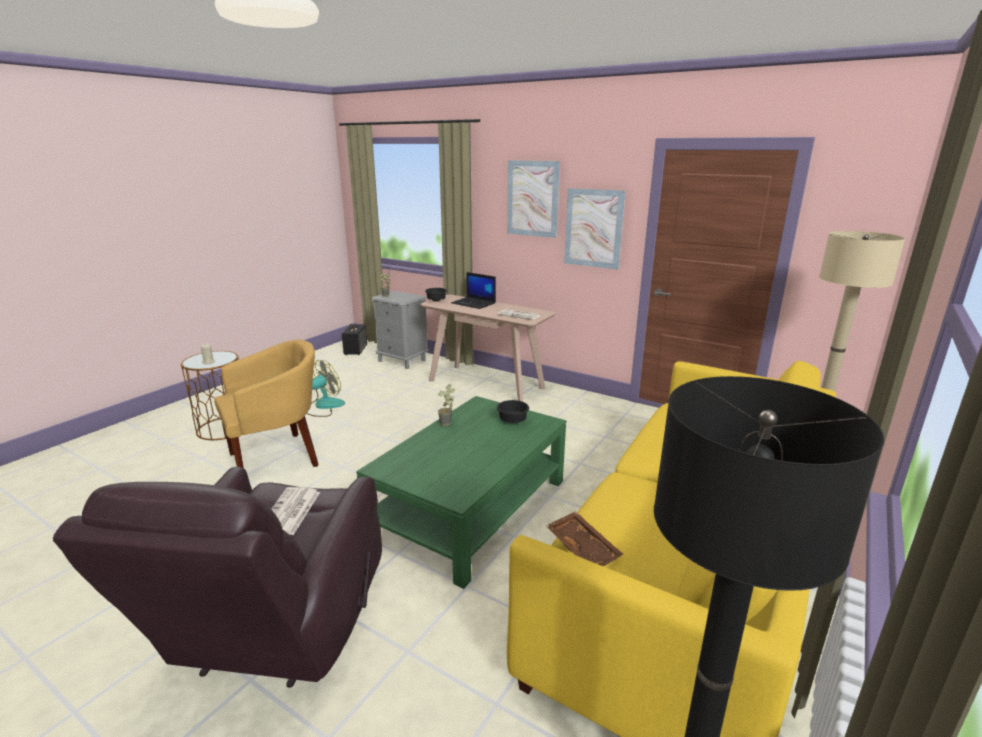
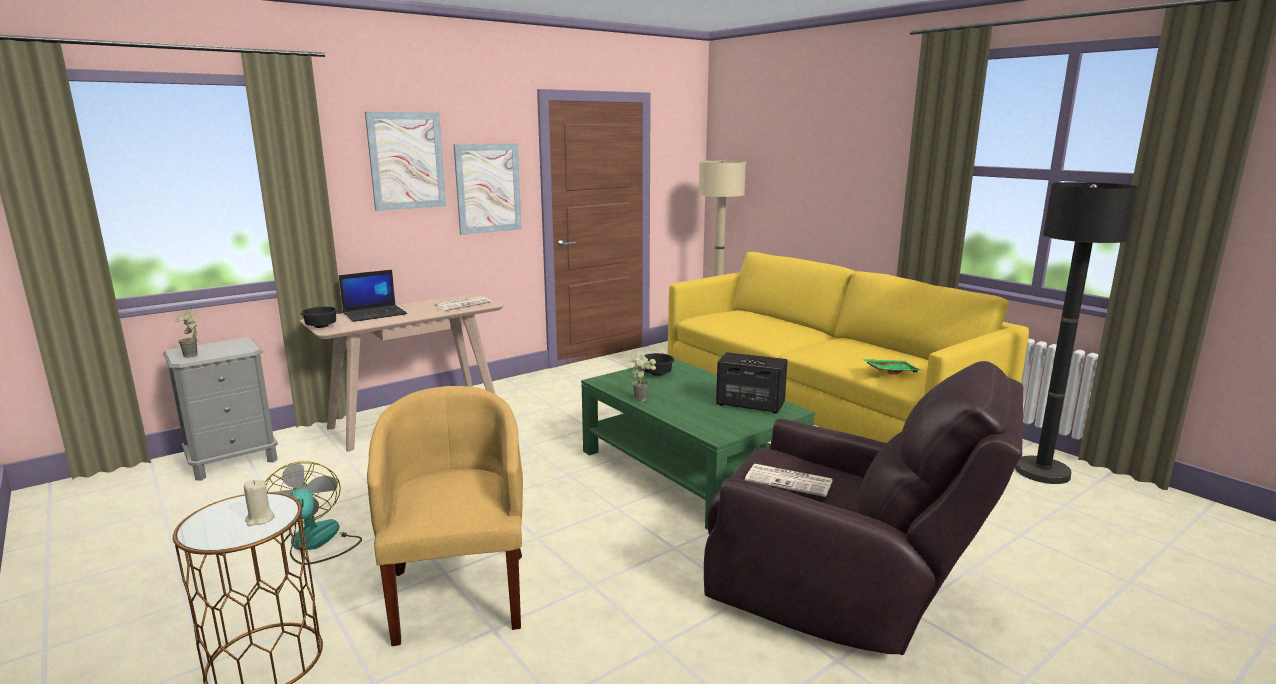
camera: 70 degrees left, 5 degrees down
speaker [342,324,367,355] -> speaker moved to [716,352,788,414]
brown tray [546,511,623,566] -> green tray [863,359,922,375]

